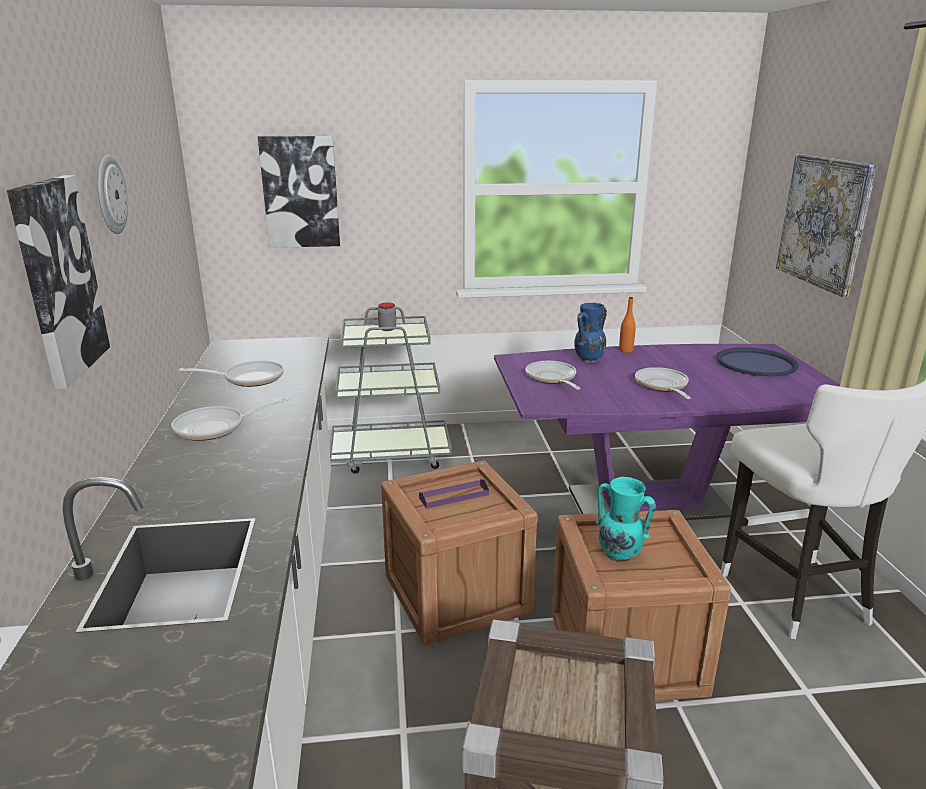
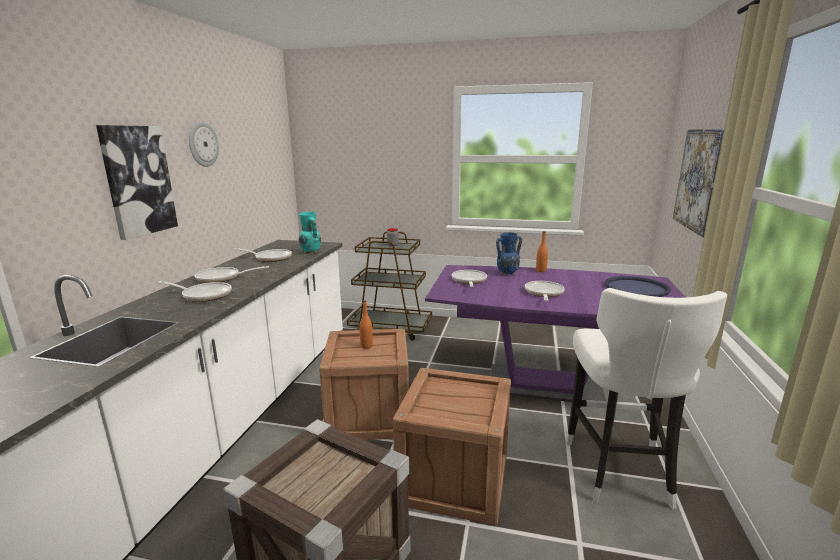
camera: 20 degrees right, 5 degrees down
picture [258,136,340,248] -> none
grey cart [330,307,452,474] -> brown cart [347,231,432,341]
purple tray [419,479,489,509] -> orange bottle [359,301,373,349]
turquoise vase [596,477,656,562] -> turquoise vase moved to [299,212,321,254]
none -> frying pan [158,281,232,302]

